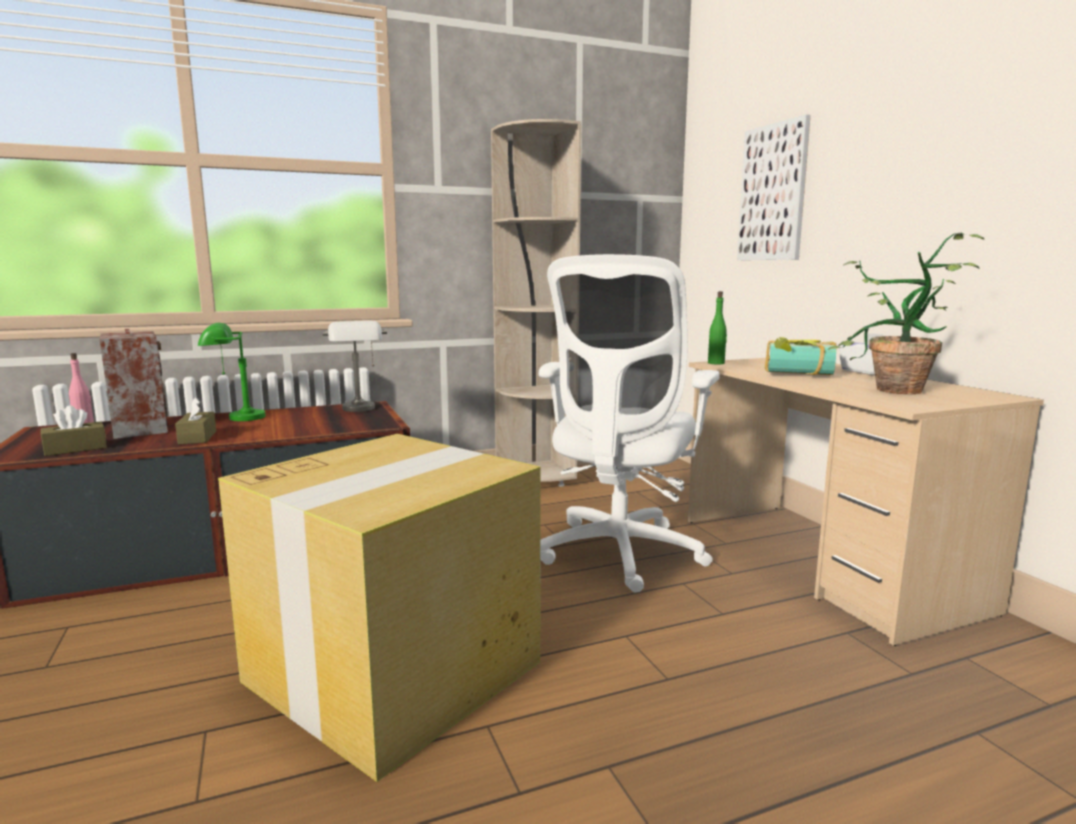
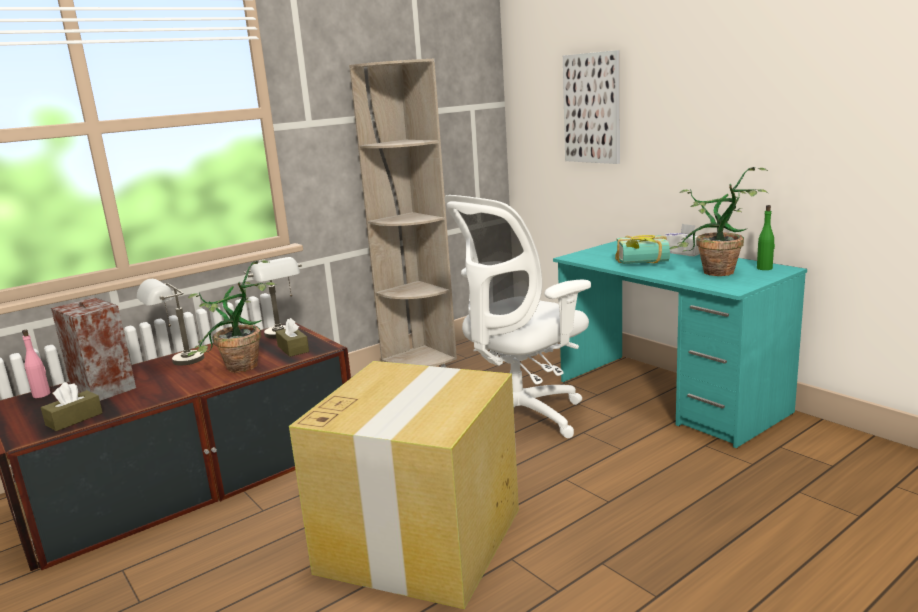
camera: 15 degrees left, 5 degrees up
brown tissue box [175,397,216,445] -> brown tissue box moved to [275,318,309,357]
green table lamp [198,323,266,421] -> grey table lamp [137,279,204,365]
white office chair [539,254,720,592] -> white office chair turned 45 degrees clockwise [444,195,591,438]
beige desk [688,358,1044,646] -> turquoise desk [553,241,807,448]
green bottle [708,291,727,364] -> green bottle moved to [757,205,775,270]
none -> potted plant [188,260,276,373]

